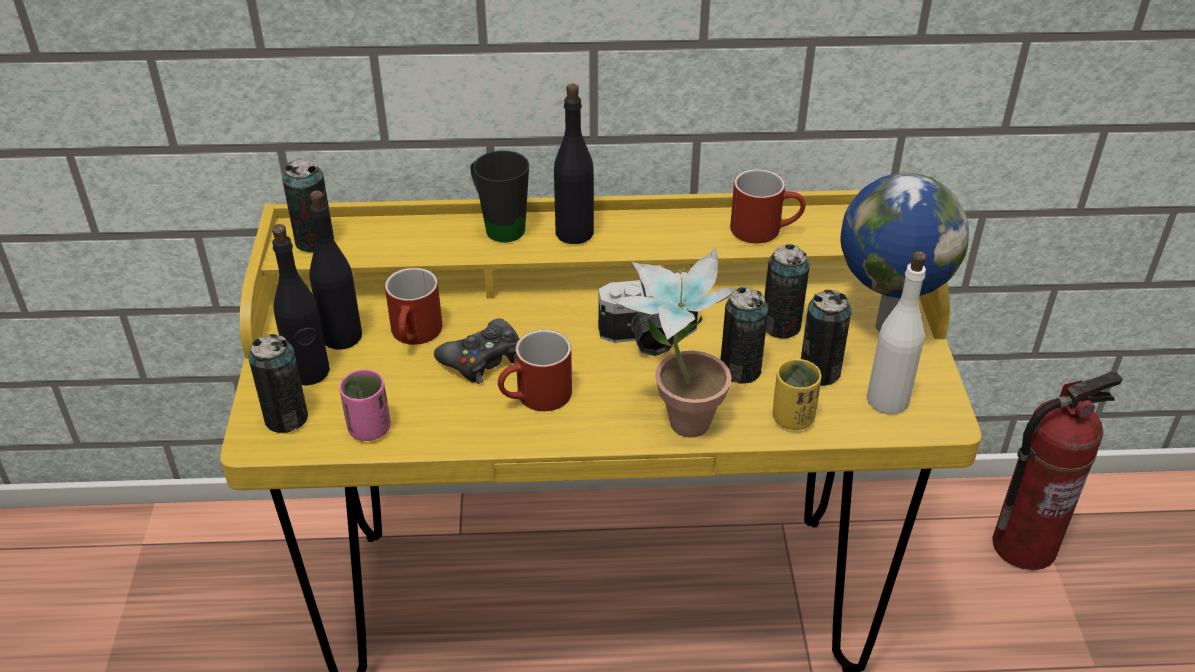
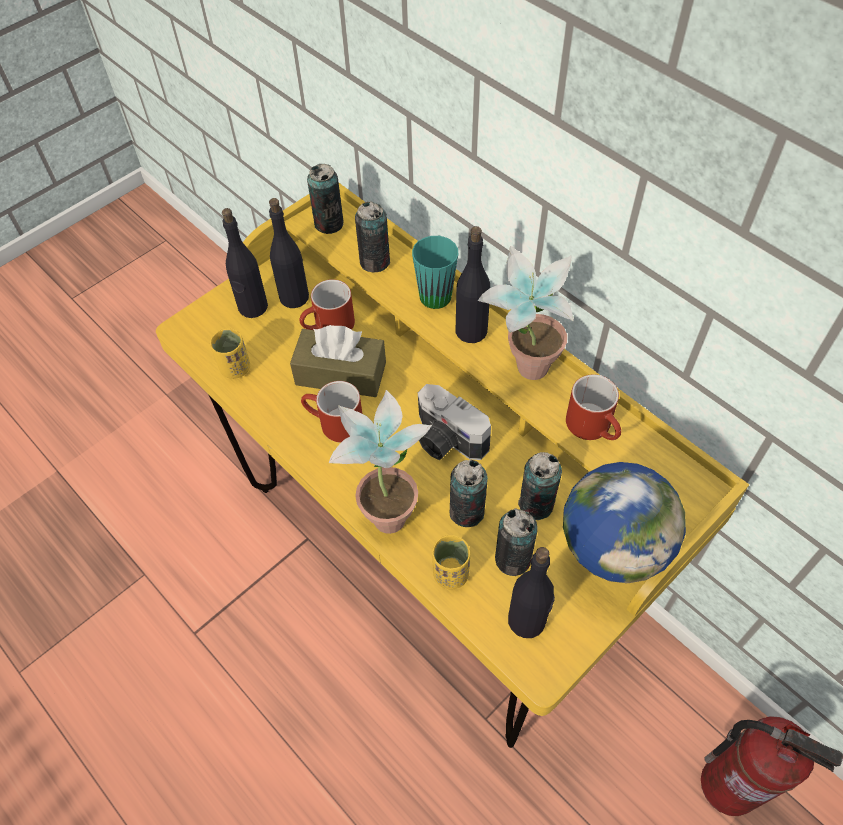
camera: 50 degrees right, 15 degrees up
can [248,334,308,433] -> can moved to [355,201,390,273]
pink cup [339,369,391,441] -> yellow cup [210,329,250,379]
black game controller [434,318,519,384] -> brown tissue box [290,325,386,397]
black mug [471,150,529,242] -> turquoise mug [412,235,458,309]
white bottle [867,251,926,414] -> black bottle [508,547,555,638]
none -> potted plant [478,246,573,380]

